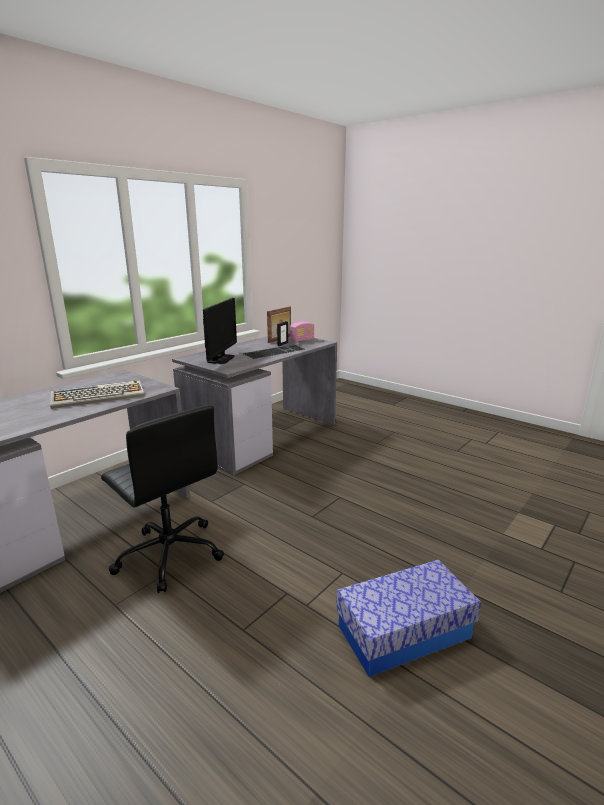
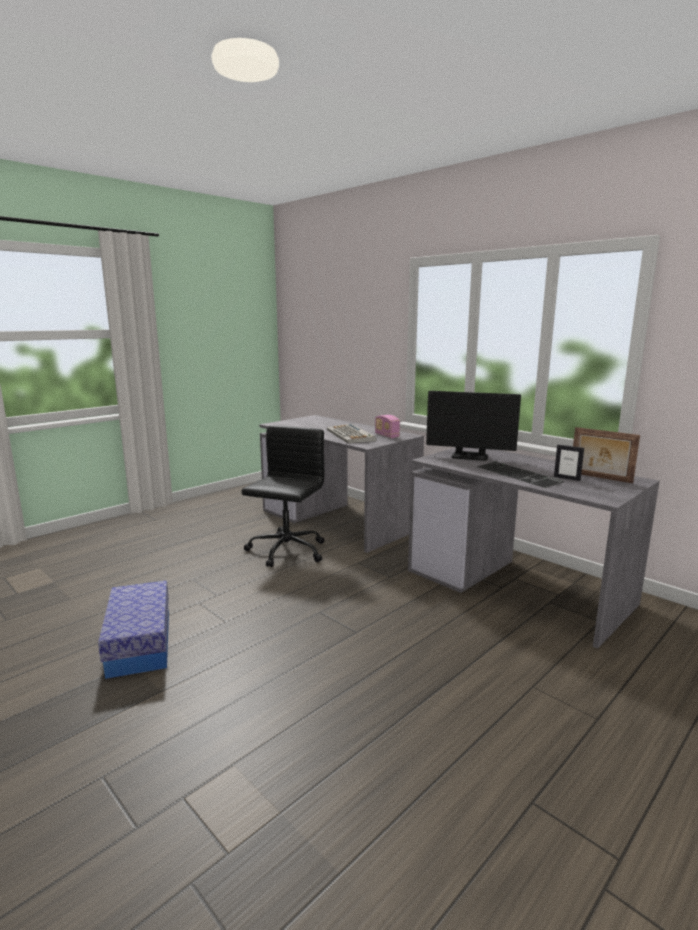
camera: 95 degrees right, 5 degrees down
black office chair [101,405,224,593] -> black office chair turned 150 degrees clockwise [242,425,324,567]
radio [290,322,314,342] -> radio moved to [375,415,400,438]

